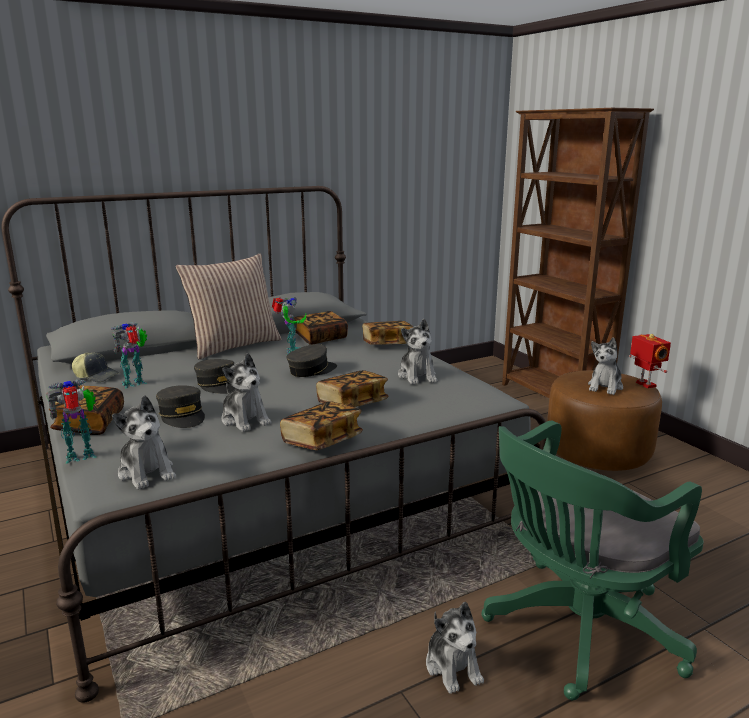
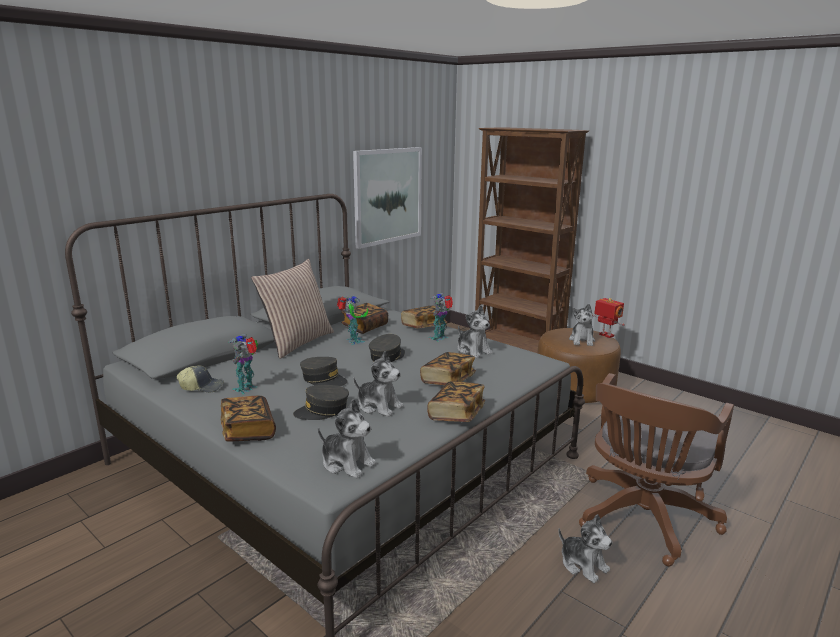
camera: 20 degrees left, 0 degrees up
toy robot [46,379,97,464] -> toy robot moved to [429,293,453,342]
grey cap [156,385,205,428] -> grey cap turned 120 degrees clockwise [293,385,349,420]
green office chair [481,421,704,700] -> brown office chair [579,373,734,567]
none -> picture [353,147,422,249]

